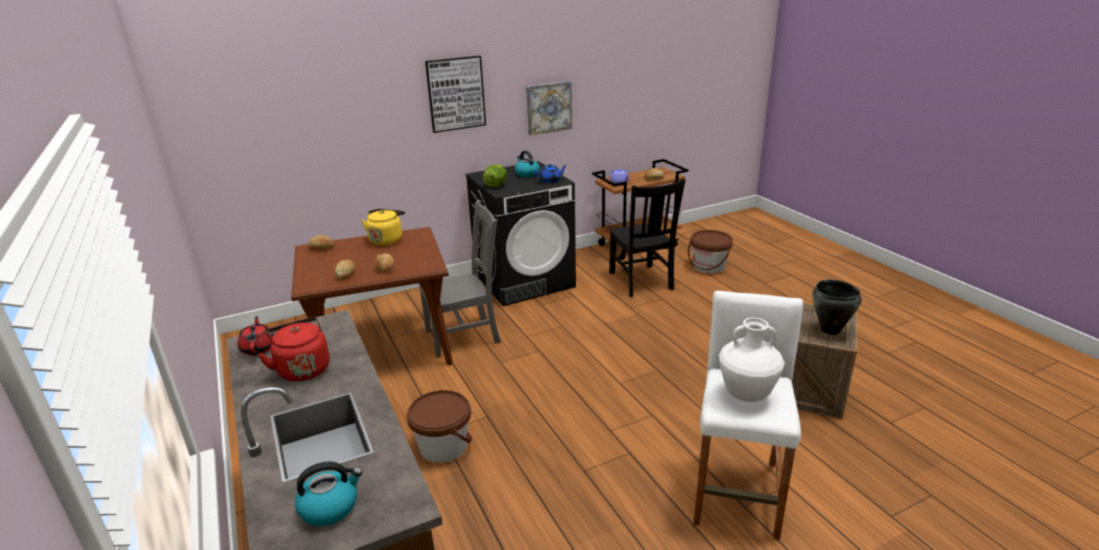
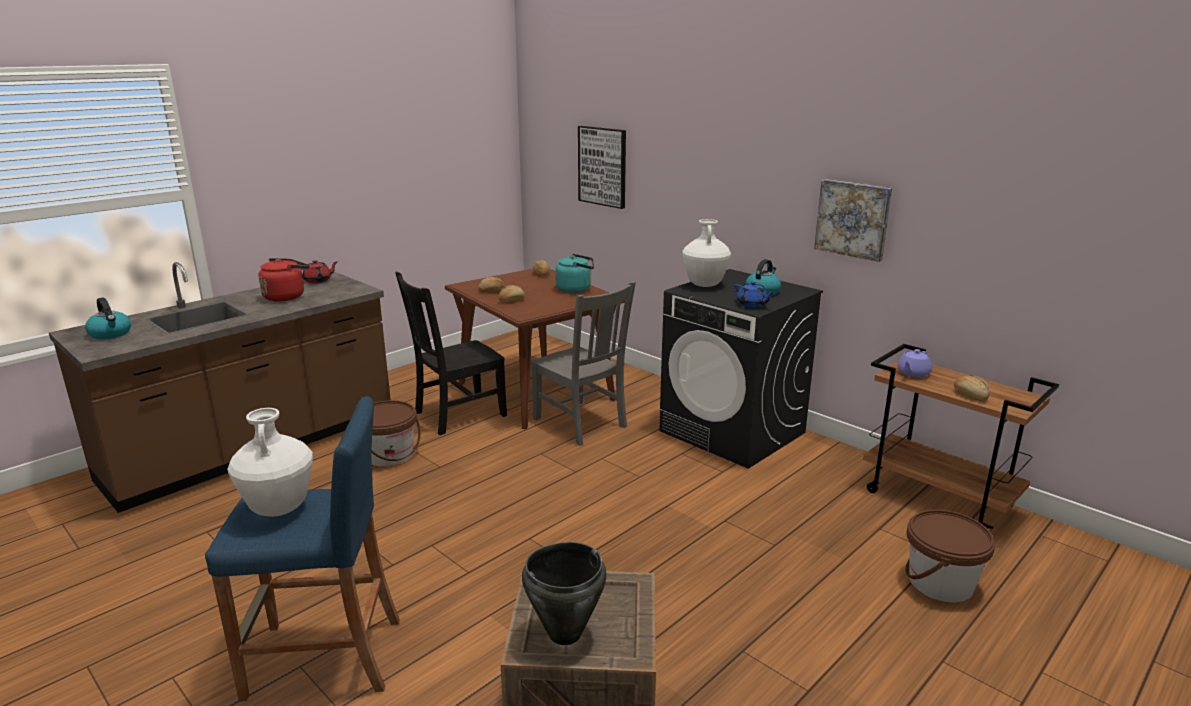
camera: 70 degrees right, 5 degrees down
yellow kettle [361,209,405,246] -> turquoise kettle [555,254,594,293]
picture [425,56,486,133] -> picture moved to [578,126,626,209]
lettuce [483,164,507,187] -> white vase [682,219,731,287]
black chair [609,179,686,297] -> black chair moved to [395,272,507,435]
white stool [694,291,803,540] -> blue stool [205,396,400,702]

